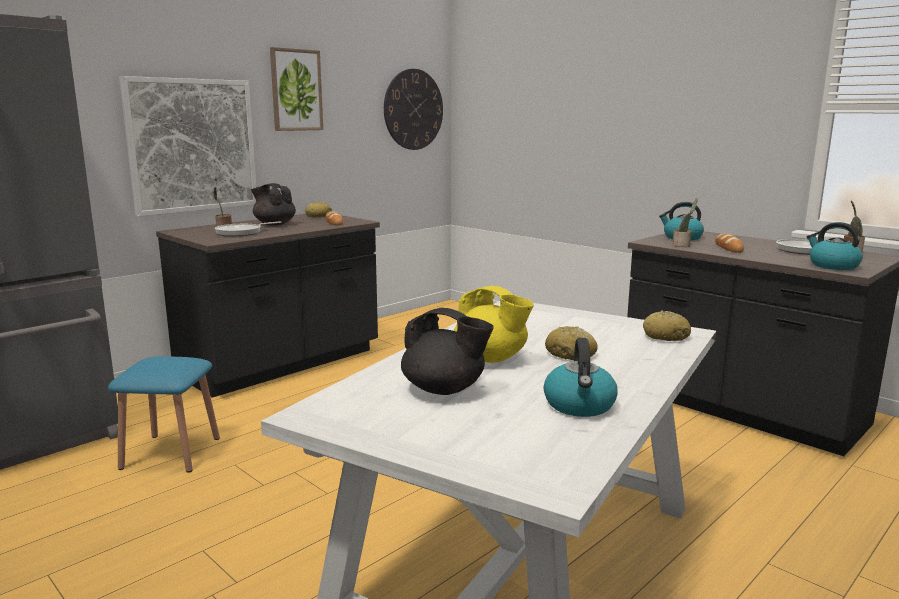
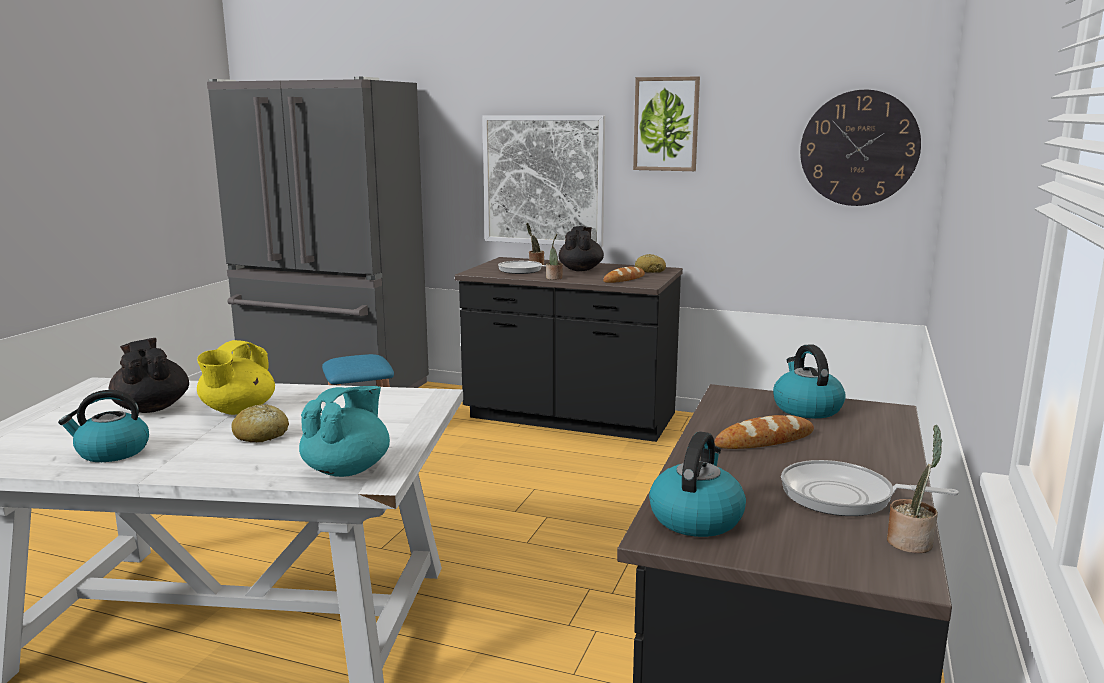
camera: 65 degrees right, 0 degrees up
black teapot [401,308,494,395] -> black teapot turned 150 degrees clockwise [108,338,189,413]
bread [643,310,691,341] -> turquoise teapot [299,386,390,477]
potted plant [672,198,698,247] -> potted plant moved to [546,234,563,280]

